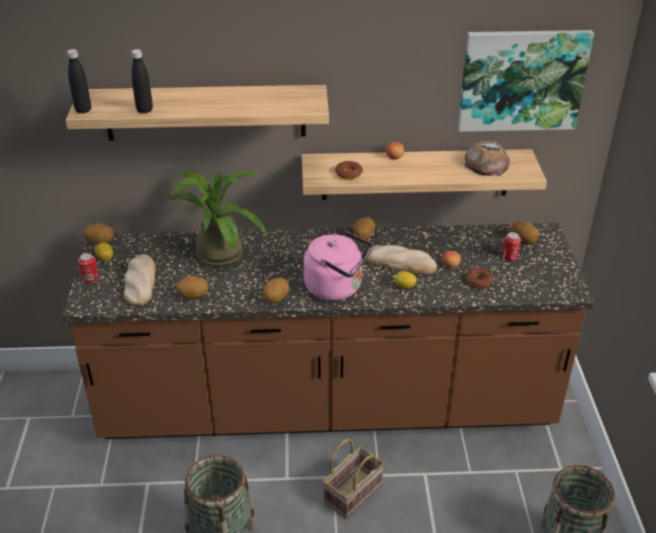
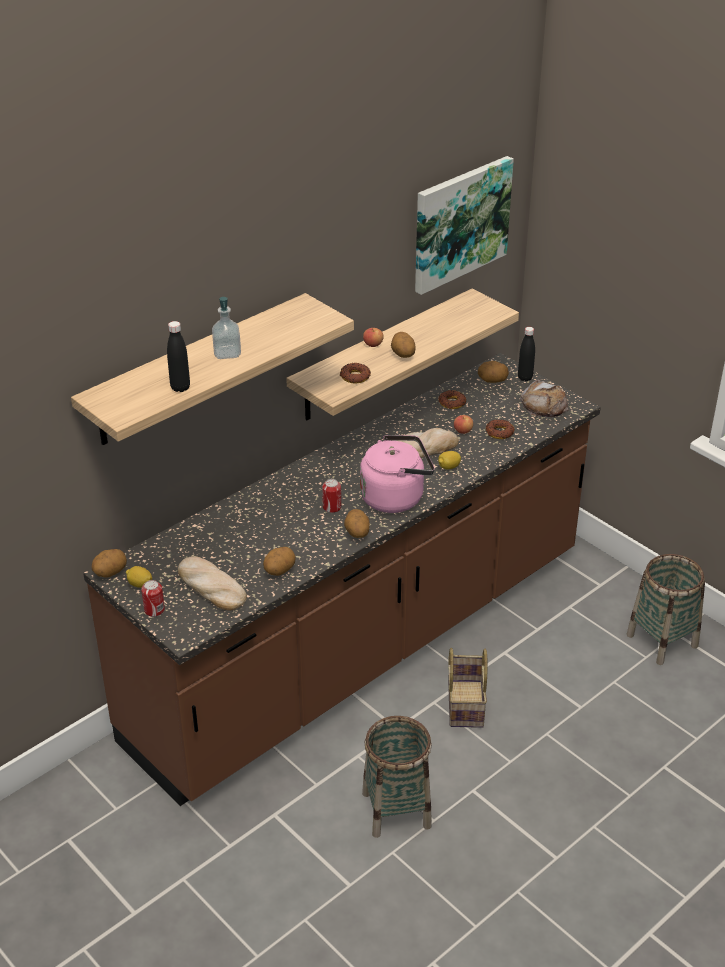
camera: 40 degrees left, 0 degrees up
black bottle [67,49,91,113] -> black bottle moved to [518,327,535,381]
potted plant [166,170,267,267] -> none
potato [353,217,375,240] -> potato moved to [391,332,415,358]
bread [464,141,510,176] -> bread moved to [520,380,568,417]
can [502,232,521,262] -> can moved to [322,479,341,513]
none -> soap dispenser [212,297,241,359]
none -> donut [438,390,466,409]

